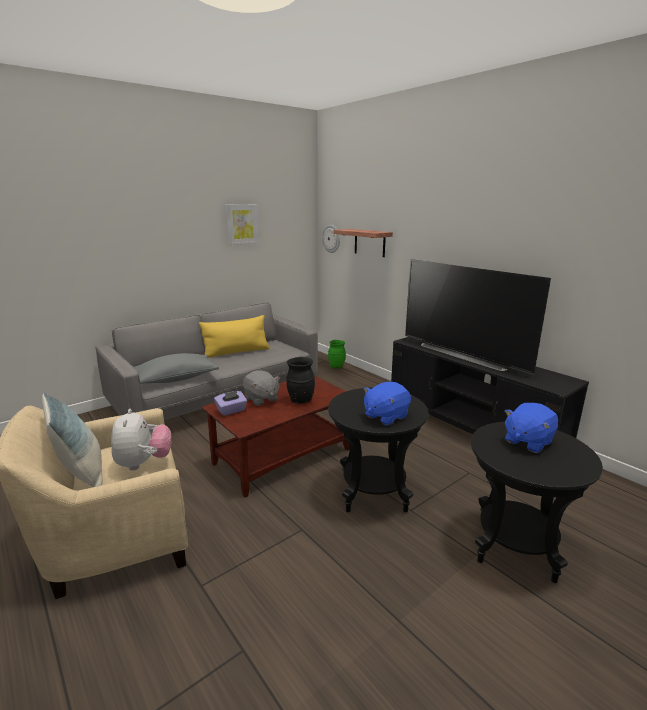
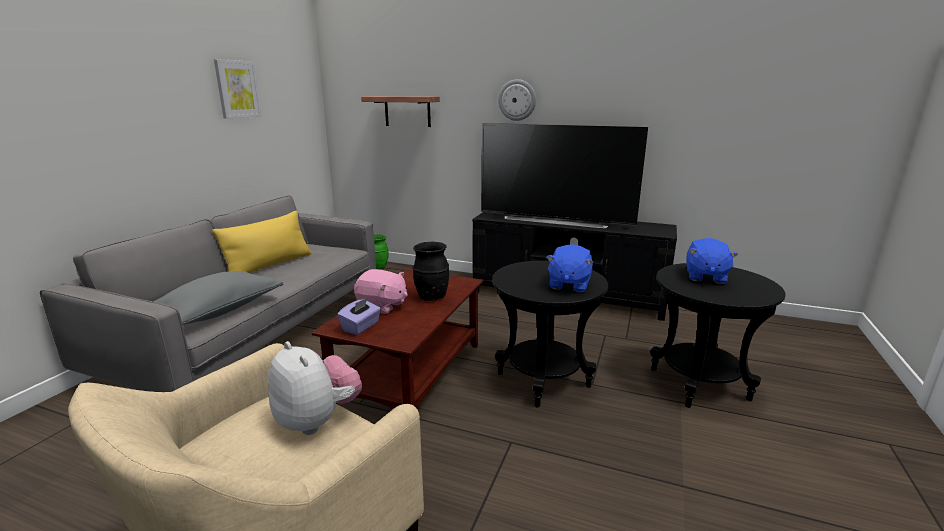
camera: 30 degrees left, 0 degrees up
pillow [42,392,102,487] -> none
grey plush toy [243,370,280,406] -> pink plush toy [354,269,408,314]
wall clock [322,225,340,253] -> wall clock moved to [498,79,536,121]

